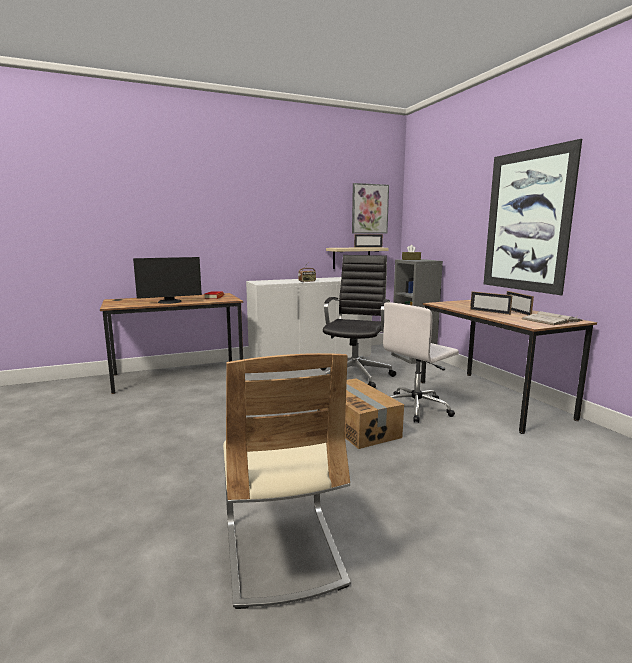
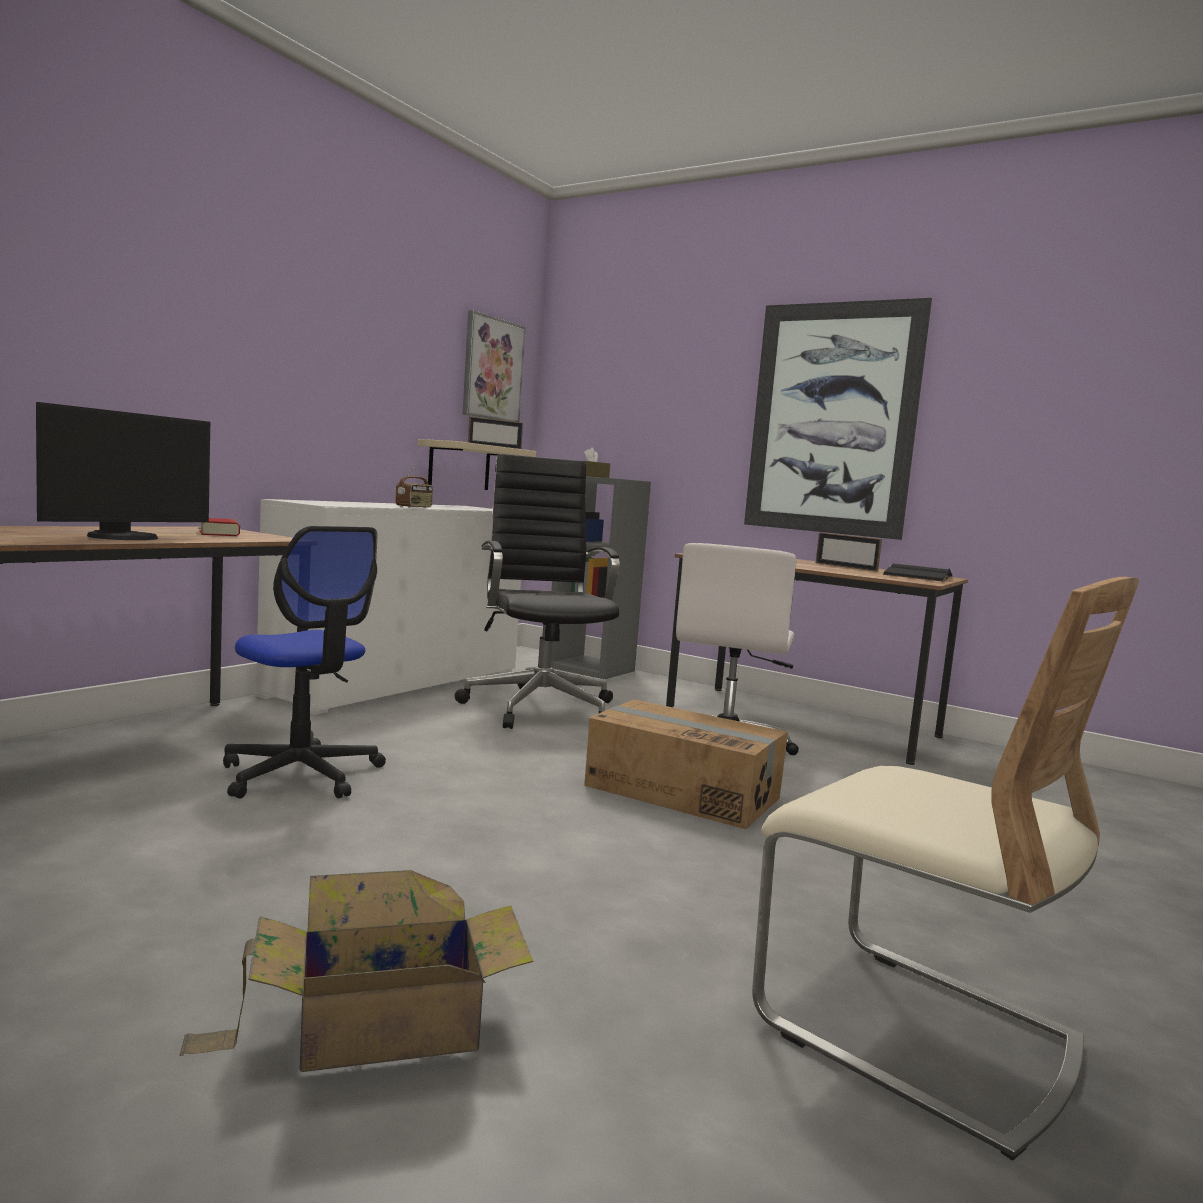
camera: 35 degrees left, 5 degrees down
picture frame [470,291,512,315] -> none
white book [522,311,583,325] -> black book [882,563,953,582]
none -> cardboard box [180,870,533,1072]
none -> office chair [223,526,386,799]

